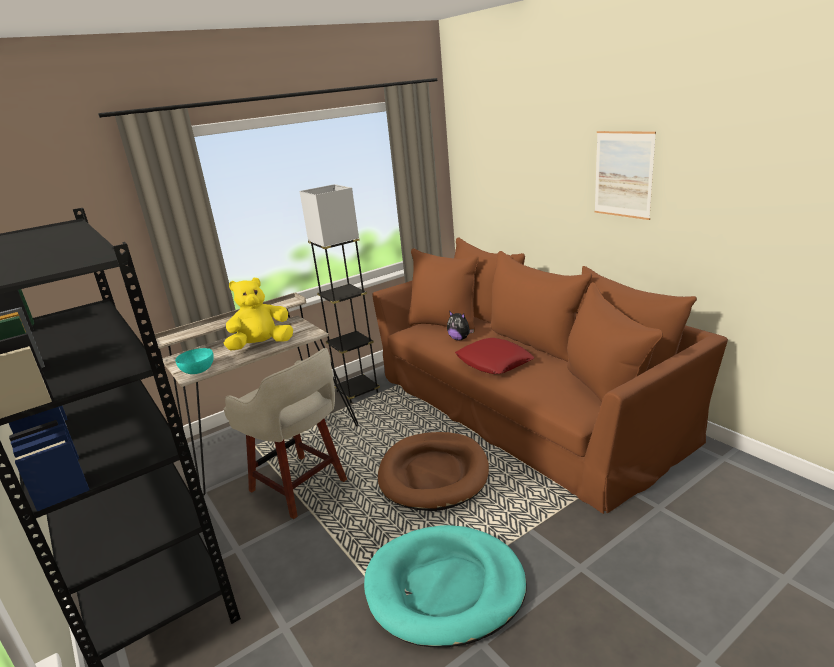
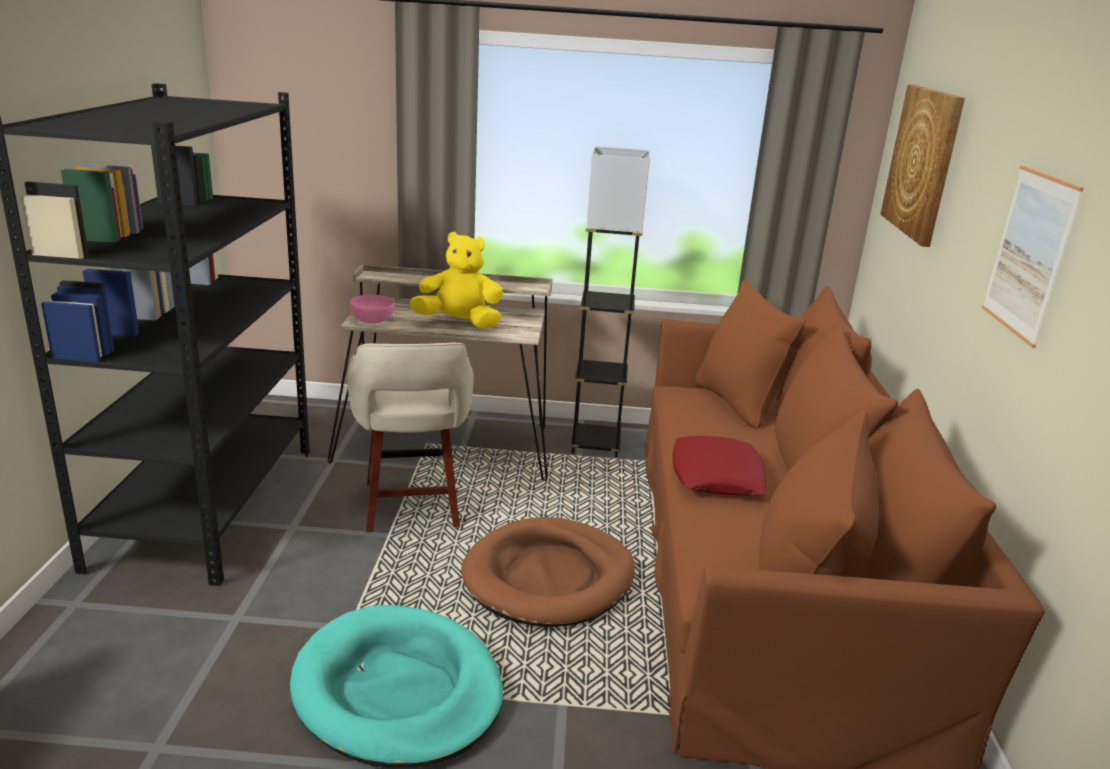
camera: 35 degrees right, 0 degrees up
turquoise bowl [175,348,214,374] -> pink bowl [350,295,395,323]
plush toy [447,311,474,341] -> none
none -> picture [881,85,965,247]

